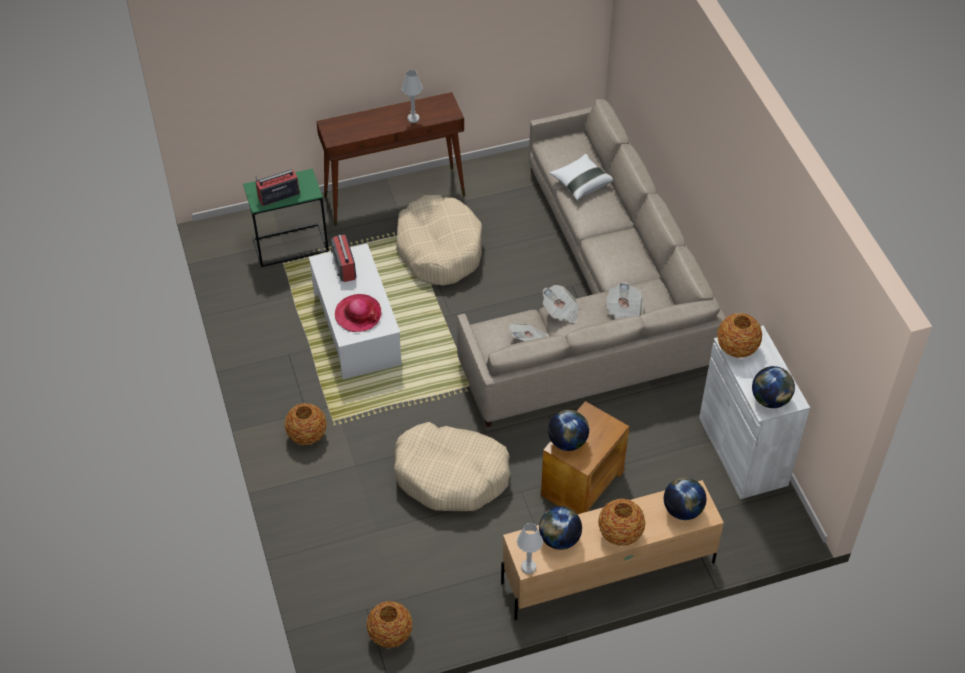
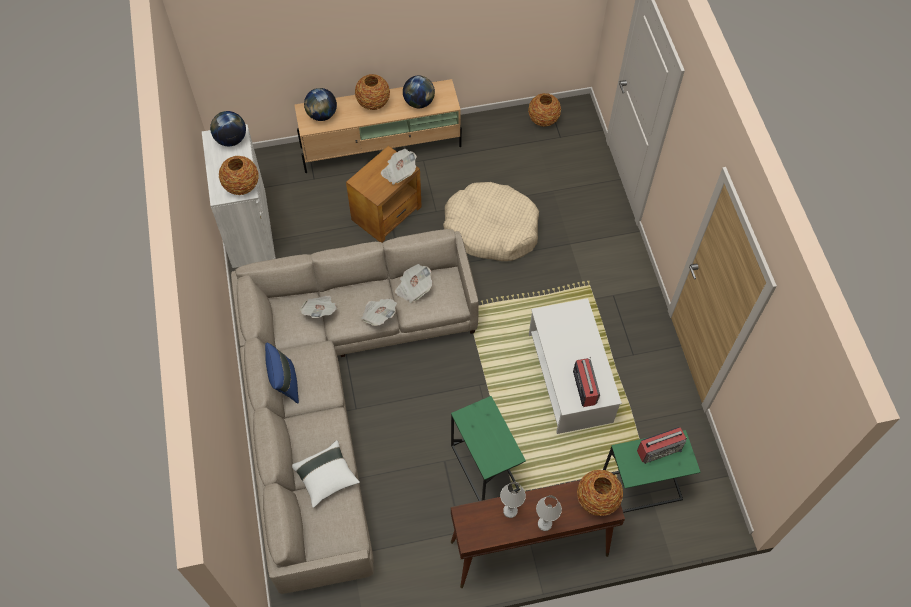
camera: 175 degrees left, 10 degrees up
vase [285,403,327,445] -> vase moved to [577,470,623,516]
hat [335,294,381,332] -> none
beige dog bed [396,195,482,286] -> green side table [451,396,526,501]
white table lamp [517,523,543,574] -> white table lamp moved to [536,495,562,531]
globe [548,410,589,451] -> newspaper [381,149,417,185]
none -> blue pillow [265,343,299,404]

